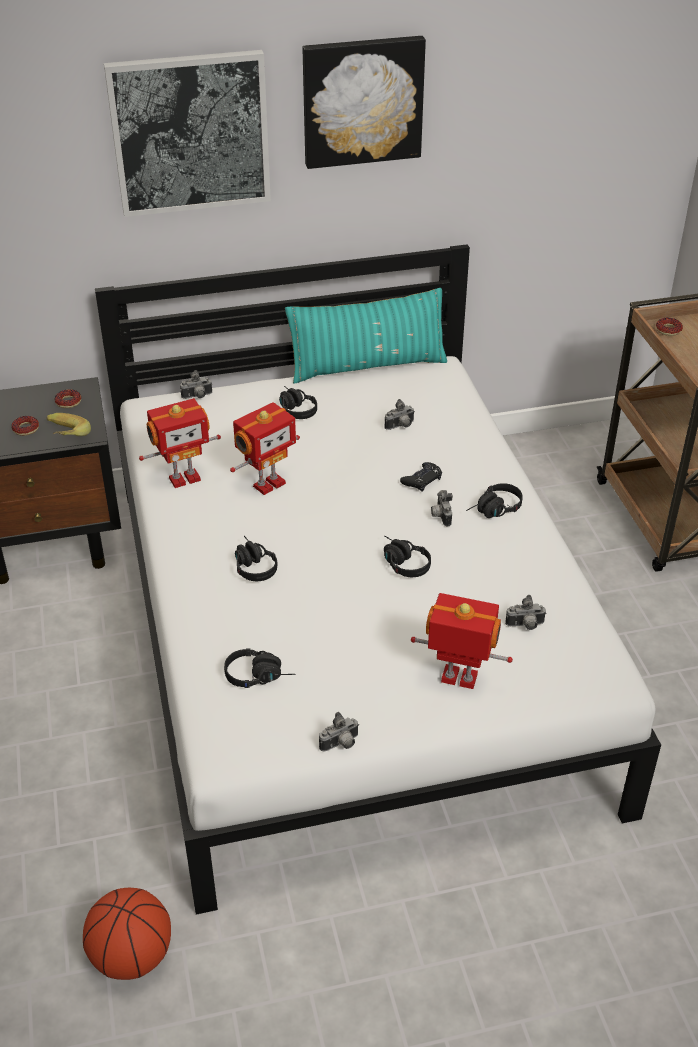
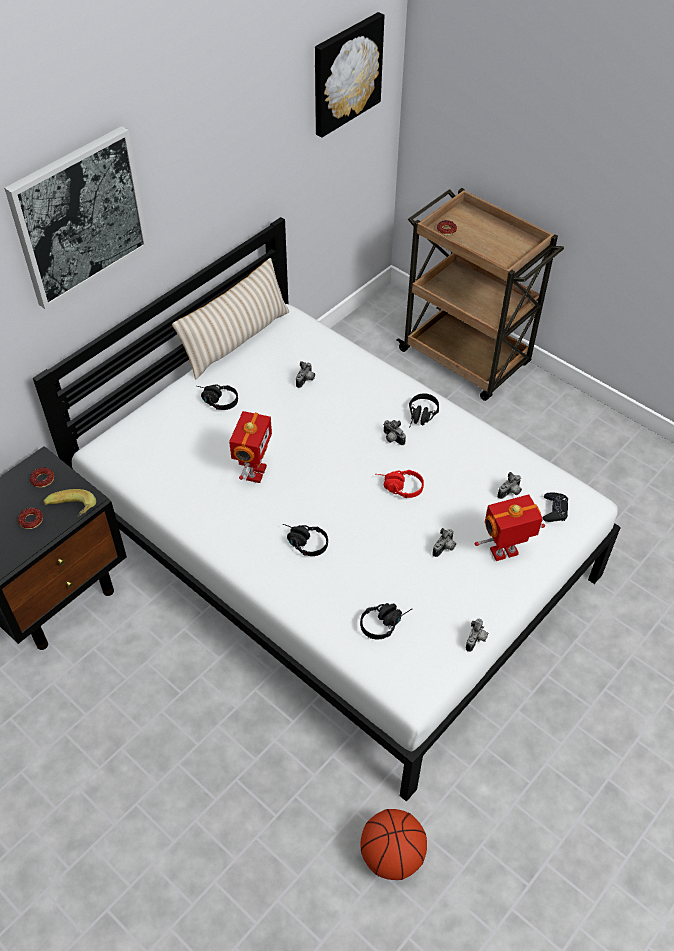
camera: 35 degrees left, 10 degrees up
toy robot [139,398,221,488] -> none
camera [180,370,212,399] -> camera moved to [432,528,456,557]
turquoise pillow [285,288,447,384] -> beige pillow [172,258,289,380]
picture [302,36,426,169] -> picture moved to [315,12,384,138]
black headphones [384,535,431,577] -> red headphones [376,470,424,498]
black game controller [400,462,442,492] -> black game controller moved to [543,492,568,522]

